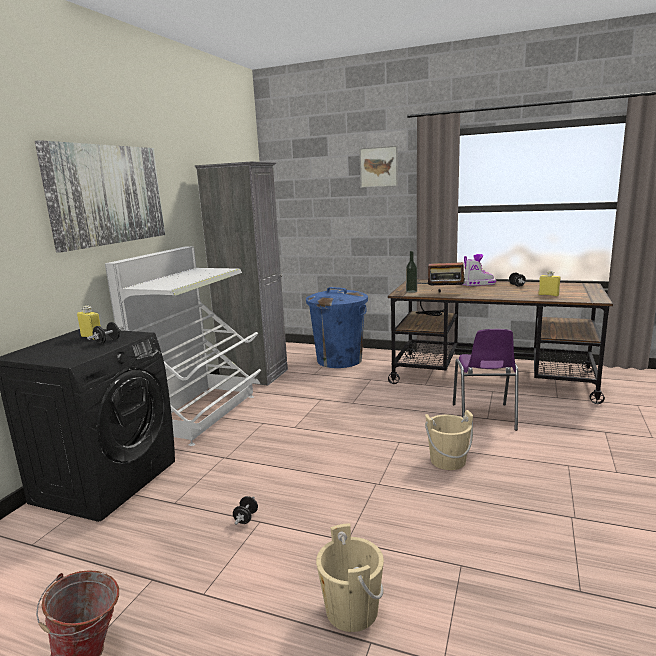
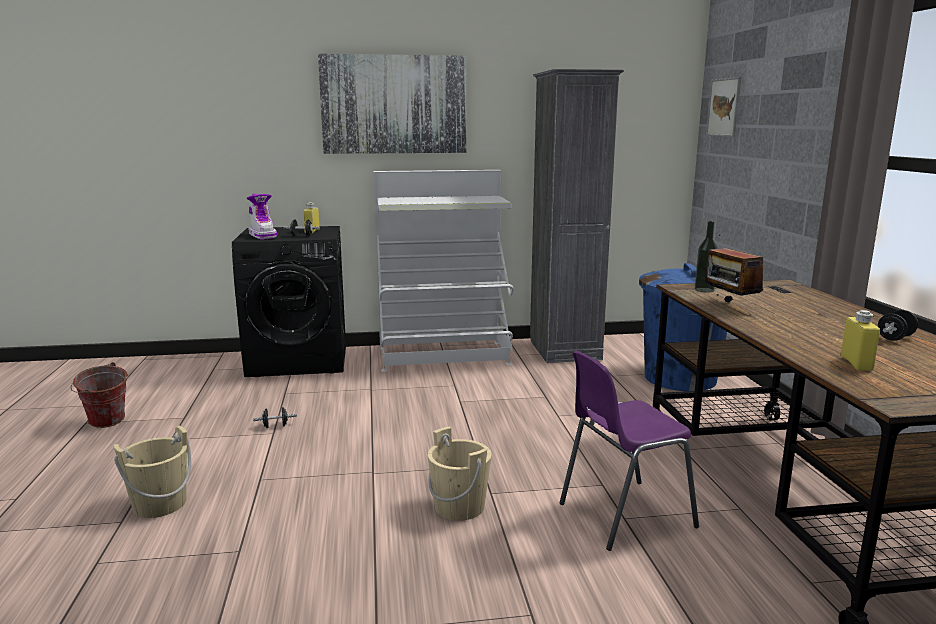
camera: 60 degrees right, 0 degrees up
picture [359,145,398,188] -> picture moved to [706,77,742,137]
boot [462,254,496,286] -> boot moved to [247,194,277,239]

